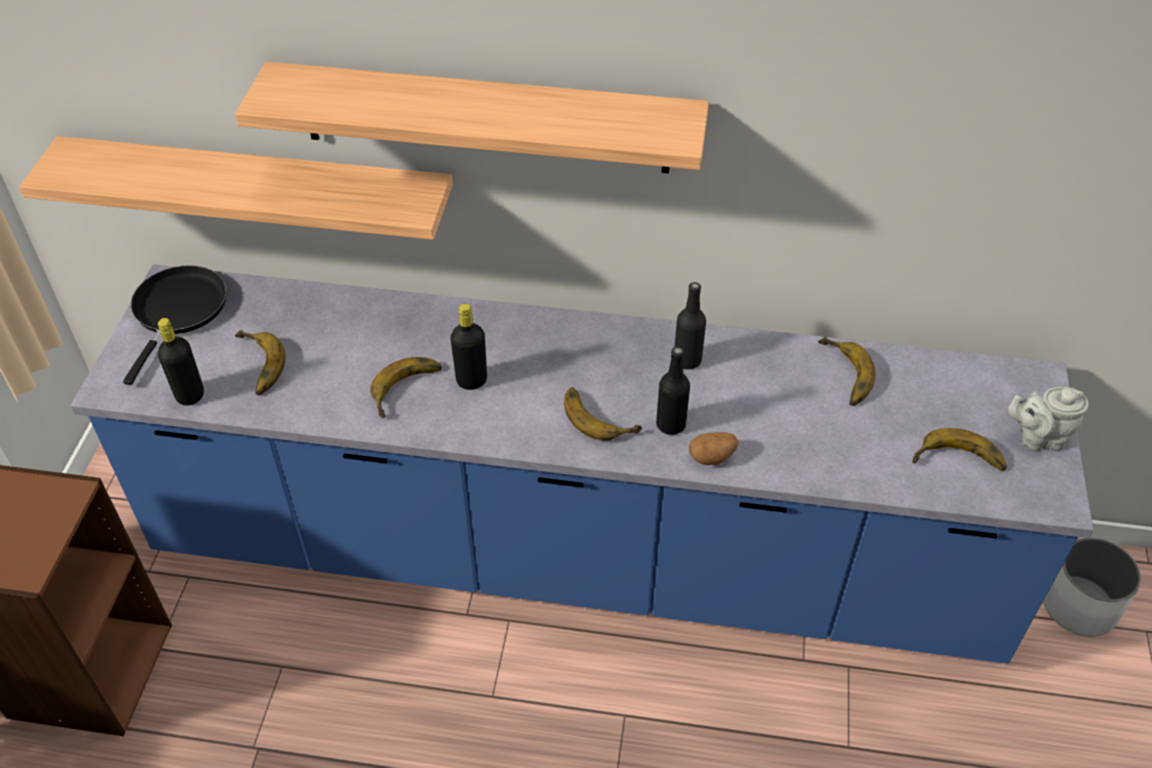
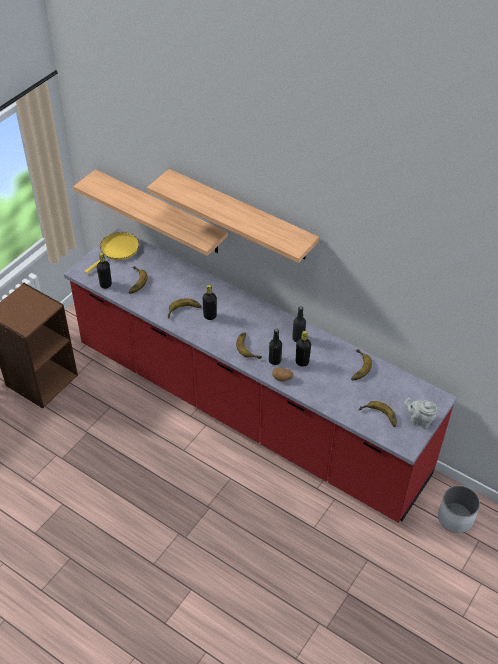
camera: 25 degrees right, 0 degrees up
blue counter [71,264,1093,664] -> red counter [64,228,457,523]
black frying pan [123,265,227,385] -> yellow frying pan [85,232,139,273]
none -> black bottle [296,331,311,367]

